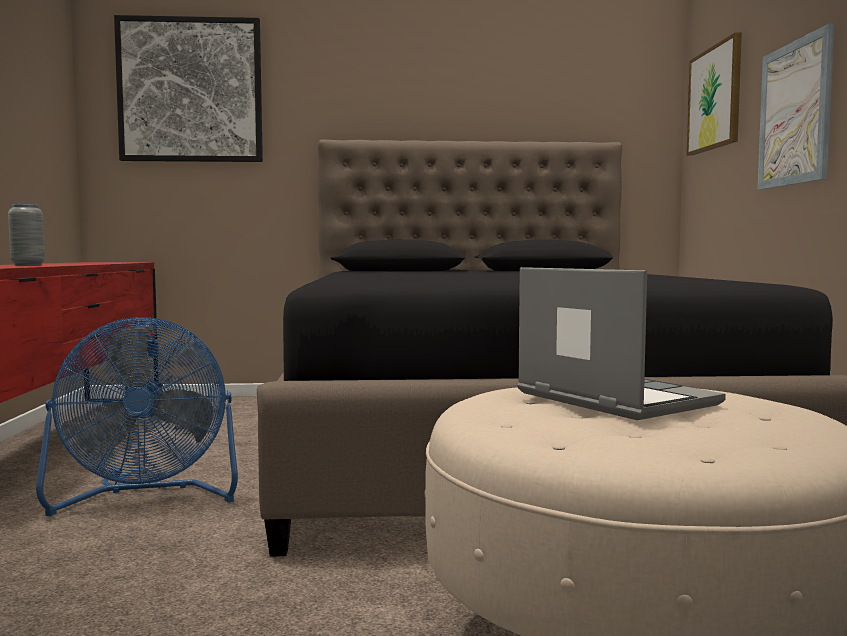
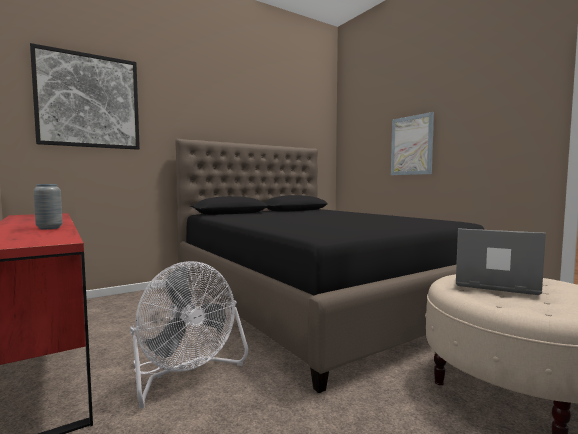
camera: 30 degrees left, 0 degrees up
blue fan [36,317,238,517] -> white fan [130,261,248,409]
picture [687,32,742,156] -> none

